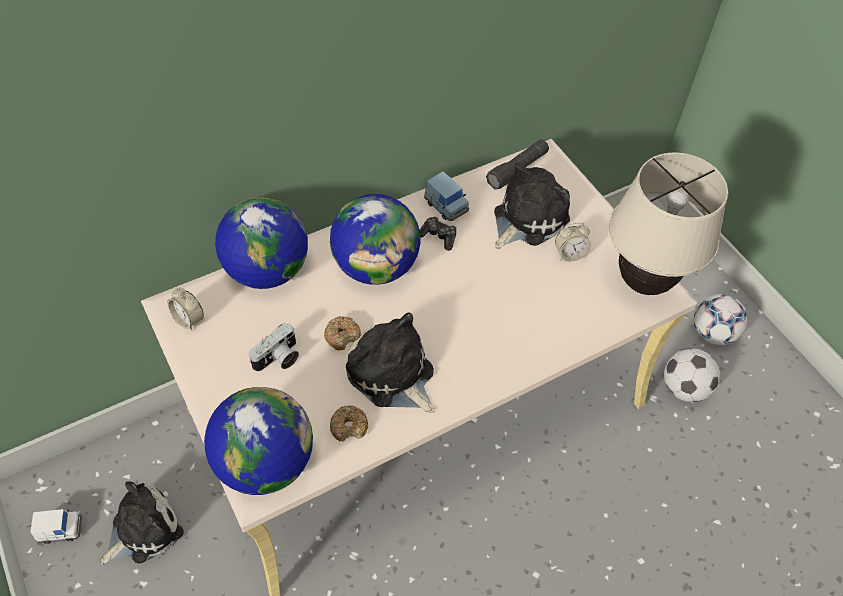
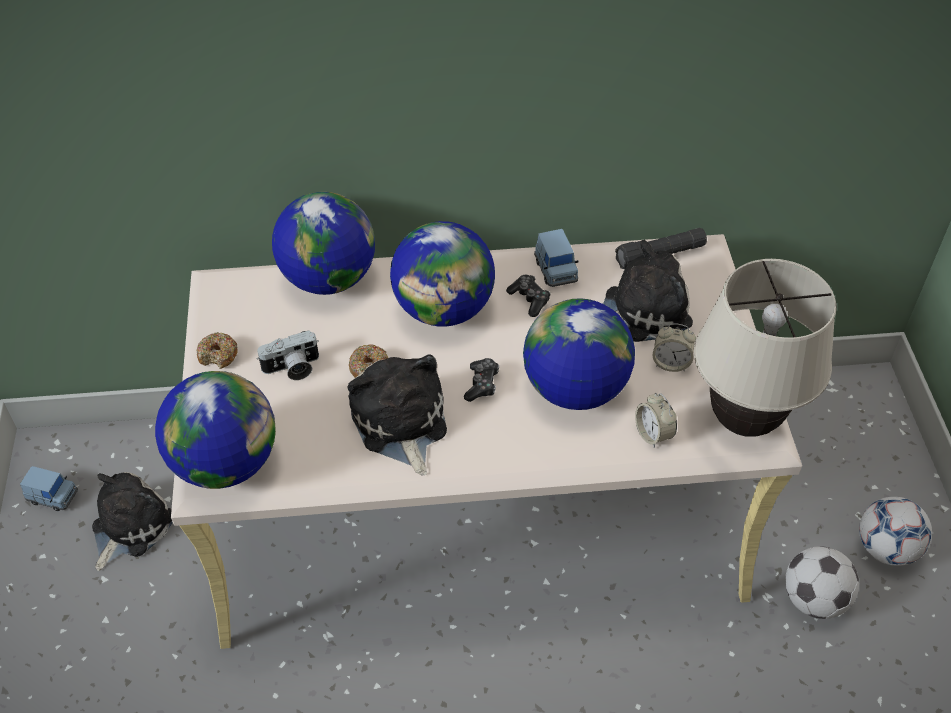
camera: 25 degrees right, 5 degrees down
white toy car [30,509,82,544] -> blue toy car [20,466,78,511]
plush toy [101,481,184,565] -> plush toy turned 45 degrees counterclockwise [92,472,173,571]
alarm clock [167,287,204,330] -> alarm clock moved to [635,393,677,448]
donut [330,405,368,441] -> donut moved to [197,332,238,369]
none -> game controller [464,358,499,402]
none -> globe [523,298,635,410]

